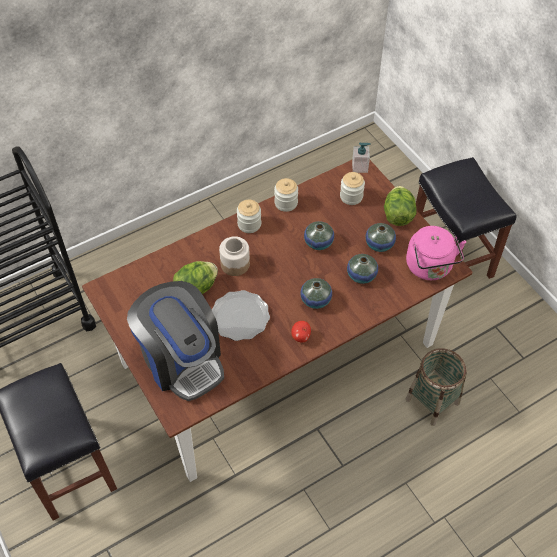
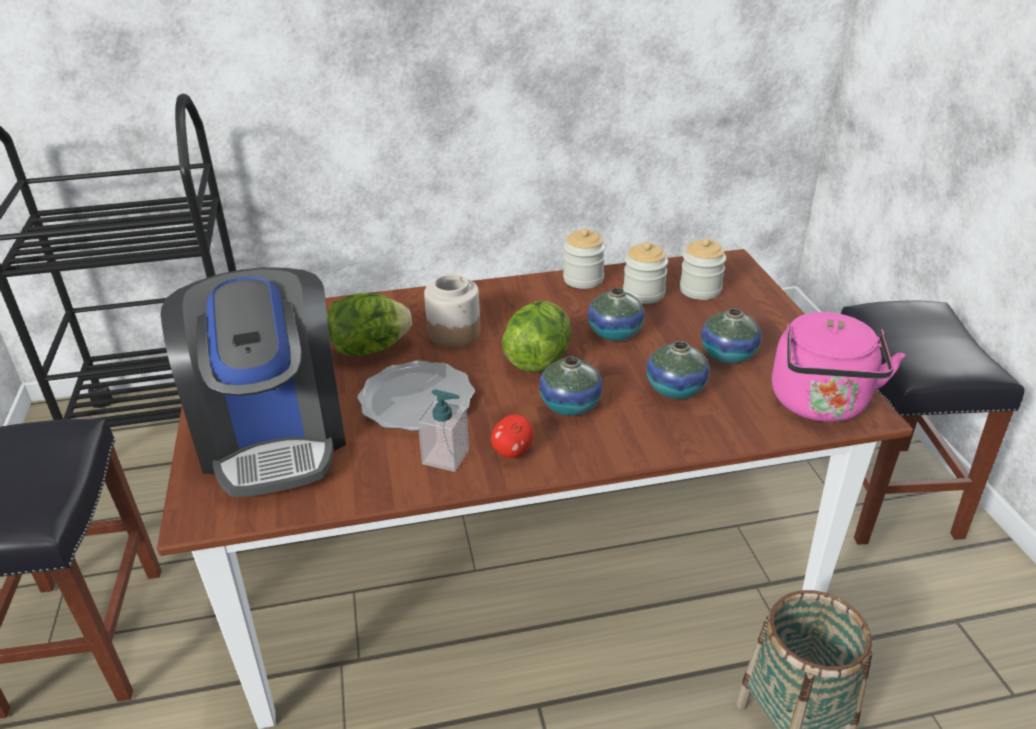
camera: 20 degrees right, 20 degrees down
jar [237,200,261,233] -> jar moved to [623,242,668,304]
soap dispenser [352,143,371,173] -> soap dispenser moved to [418,389,469,472]
lettuce [384,186,417,226] -> lettuce moved to [501,301,571,372]

